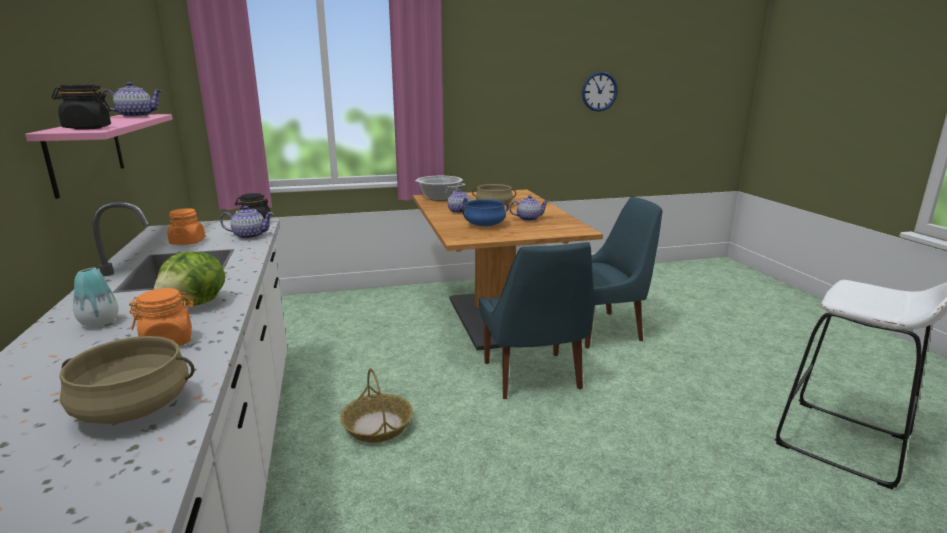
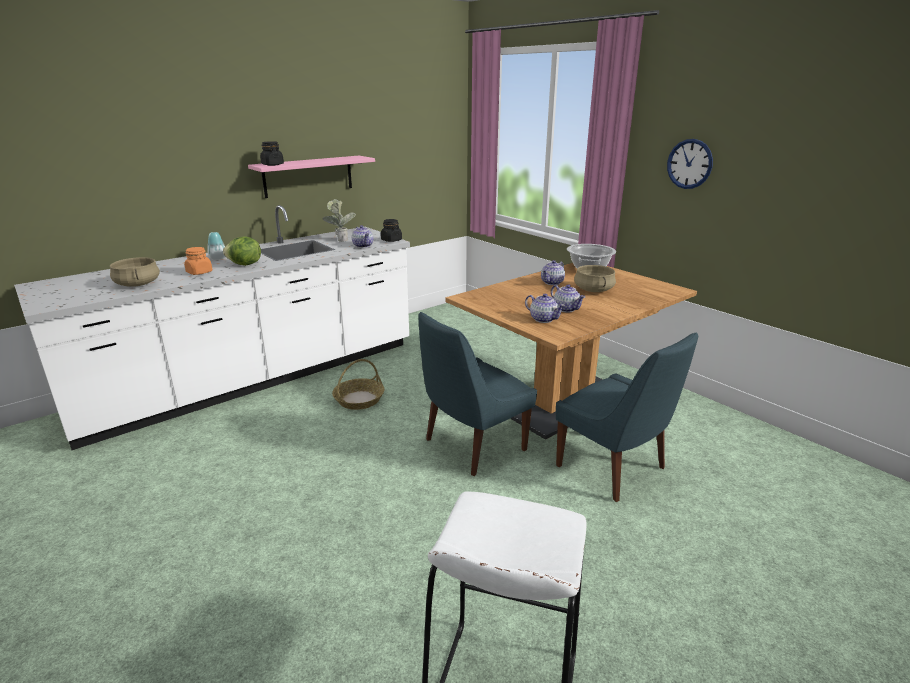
camera: 65 degrees right, 5 degrees up
teapot [101,82,162,117] -> teapot moved to [525,294,565,323]
orange jar [167,208,205,245] -> potted plant [322,199,356,242]
blue cooking pot [463,199,508,226] -> none
wall clock [582,72,618,112] -> wall clock moved to [667,139,713,189]

